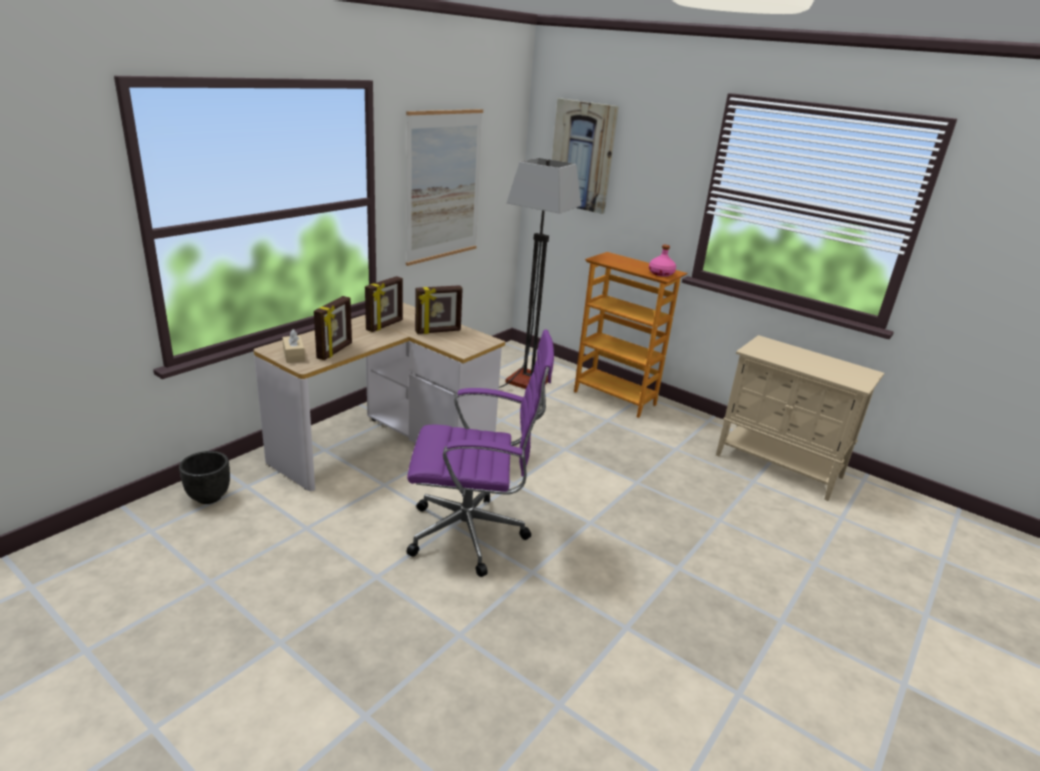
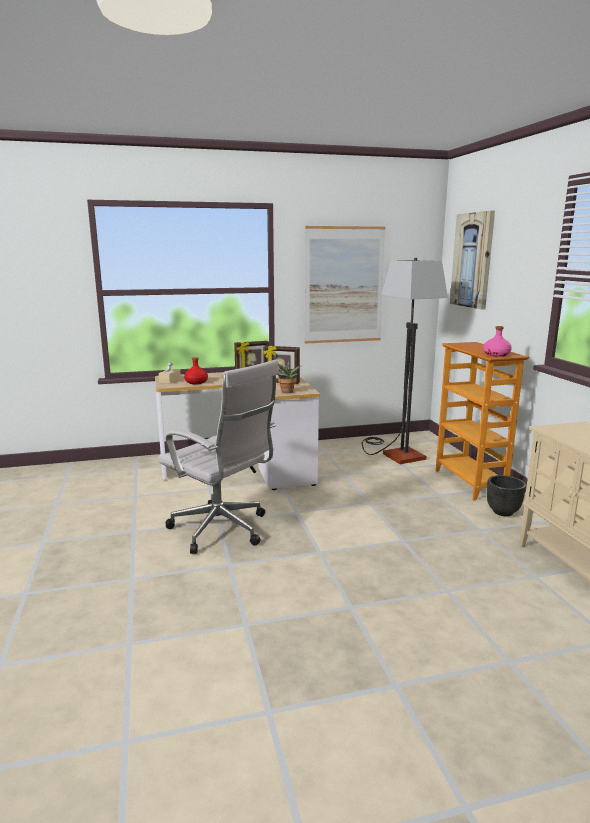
camera: 40 degrees right, 10 degrees down
black planter [179,451,230,504] -> black planter moved to [487,475,526,516]
picture frame [314,296,352,360] -> red bottle [184,357,208,384]
purple office chair [407,329,554,577] -> white office chair [157,360,279,554]
none -> potted plant [277,360,301,393]

